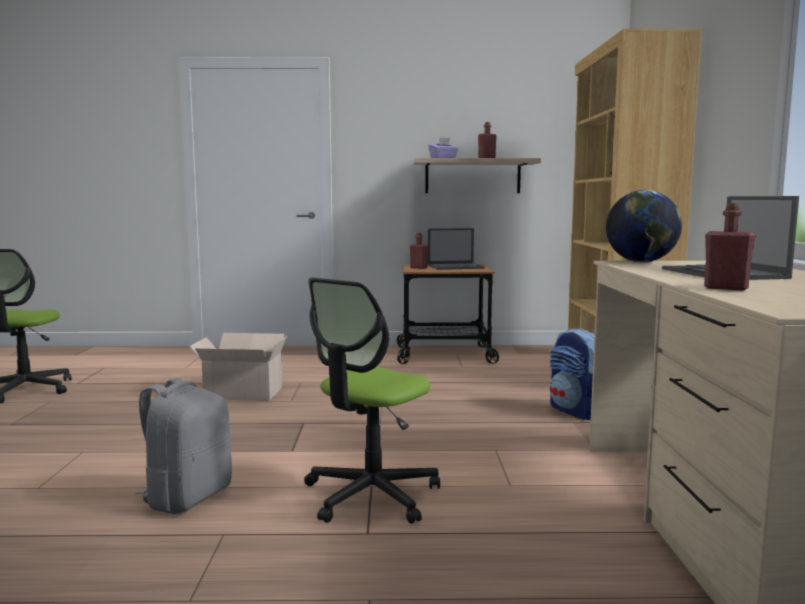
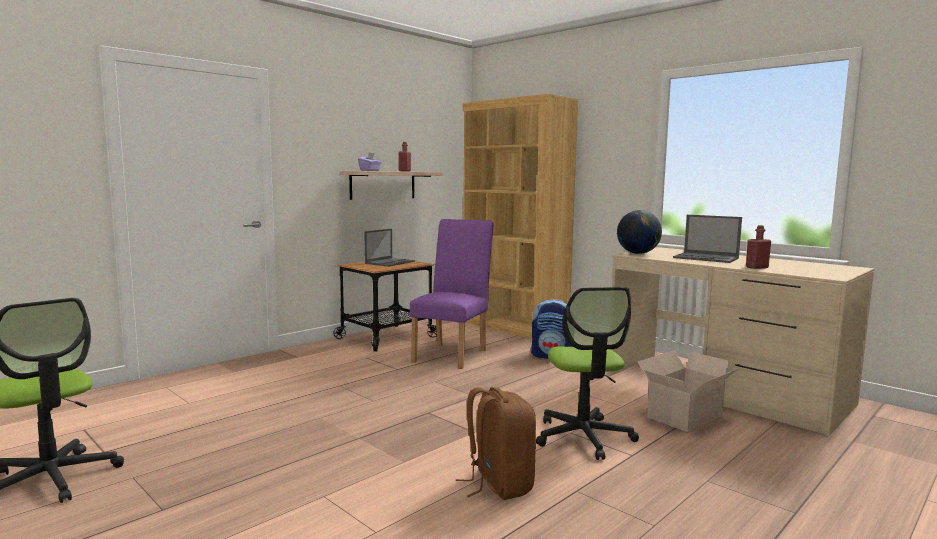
camera: 45 degrees left, 0 degrees up
grey backpack [135,378,232,514] -> brown backpack [456,387,536,500]
cardboard box [189,333,287,401] -> cardboard box moved to [637,350,740,432]
red bottle [410,233,428,269] -> none
none -> purple chair [410,219,494,369]

